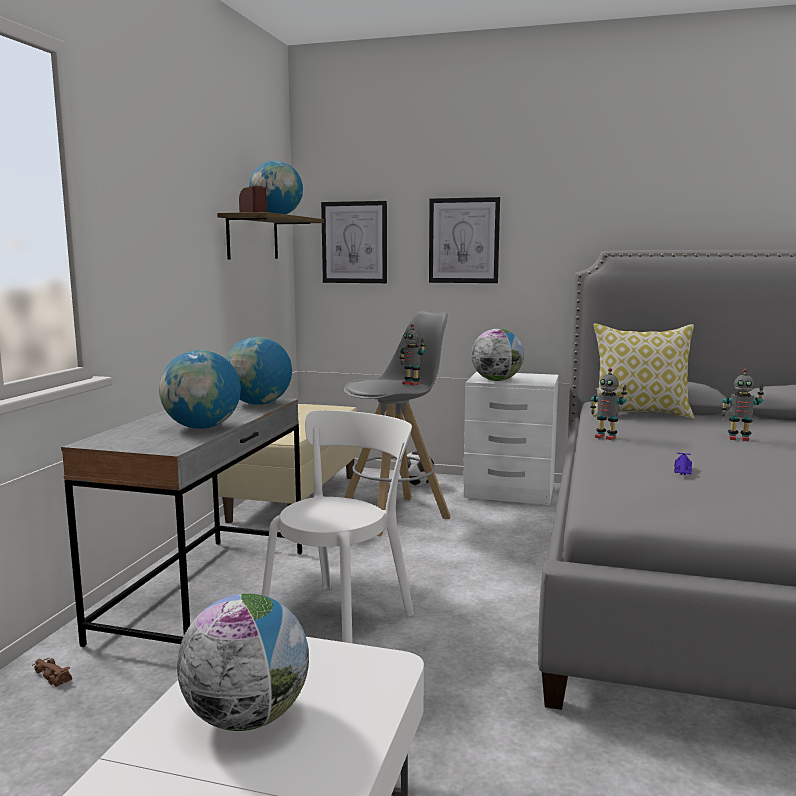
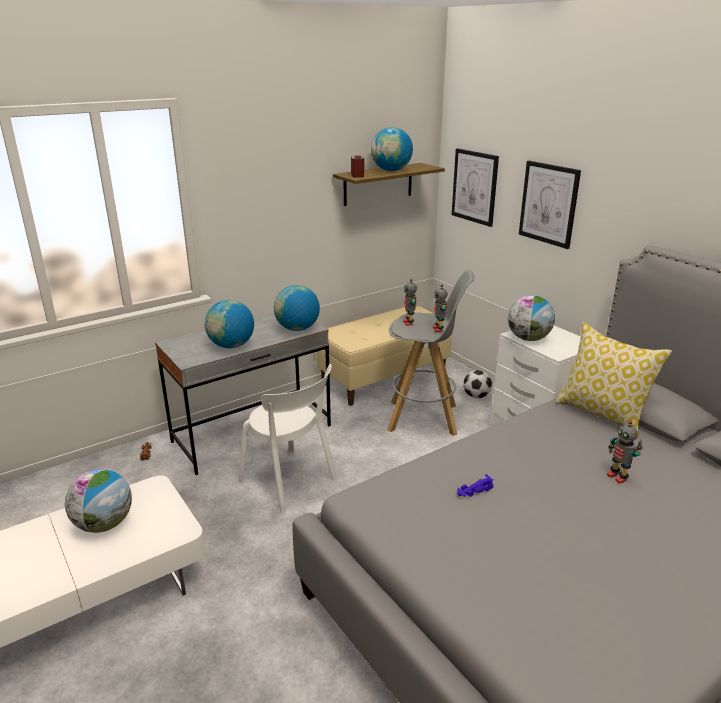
camera: 40 degrees right, 15 degrees up
white chair [262,410,414,643] -> white chair turned 60 degrees clockwise [239,364,337,513]
toy robot [590,368,628,440] -> toy robot moved to [403,279,417,326]

